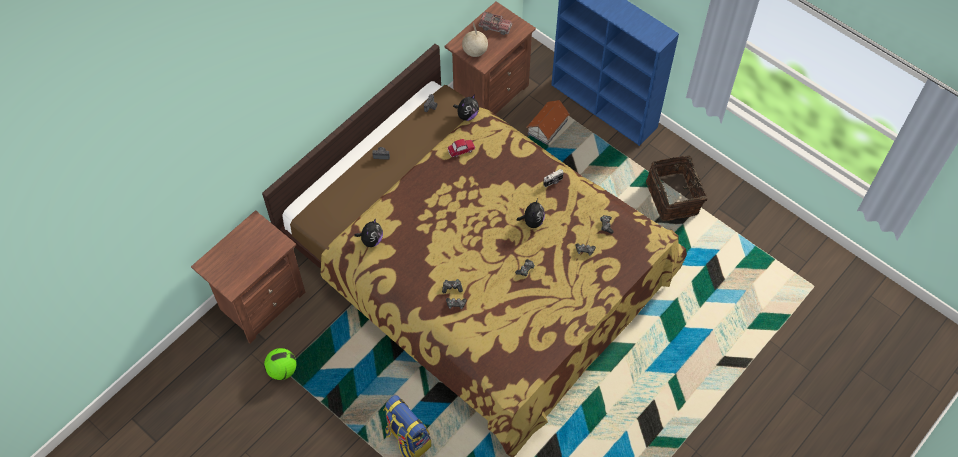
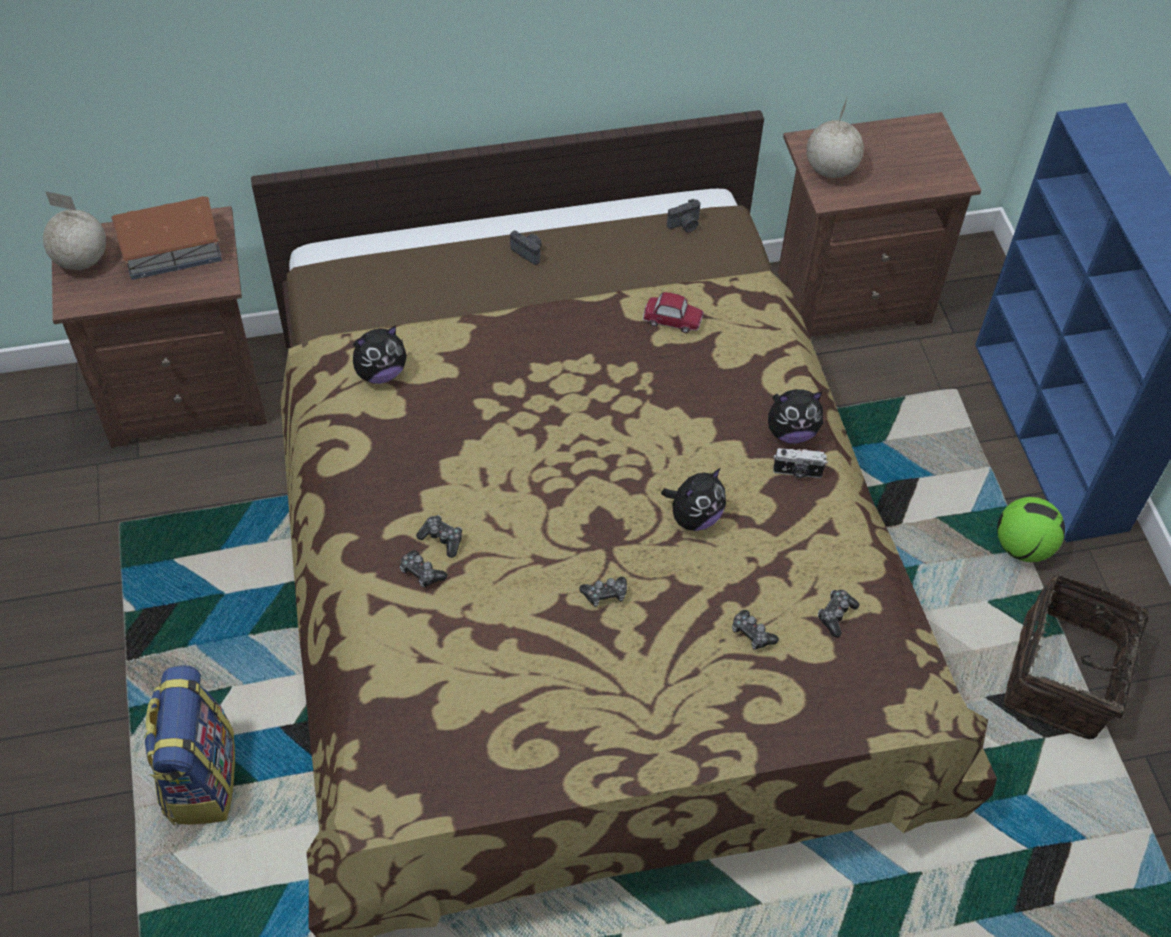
camera: 35 degrees right, 5 degrees down
football [264,348,297,380] -> football moved to [997,497,1065,562]
plush toy [453,95,479,121] -> plush toy moved to [768,389,824,444]
toy truck [478,12,512,35] -> none
toy house [526,100,570,145] -> toy house moved to [111,196,222,280]
none -> globe [43,191,106,270]

